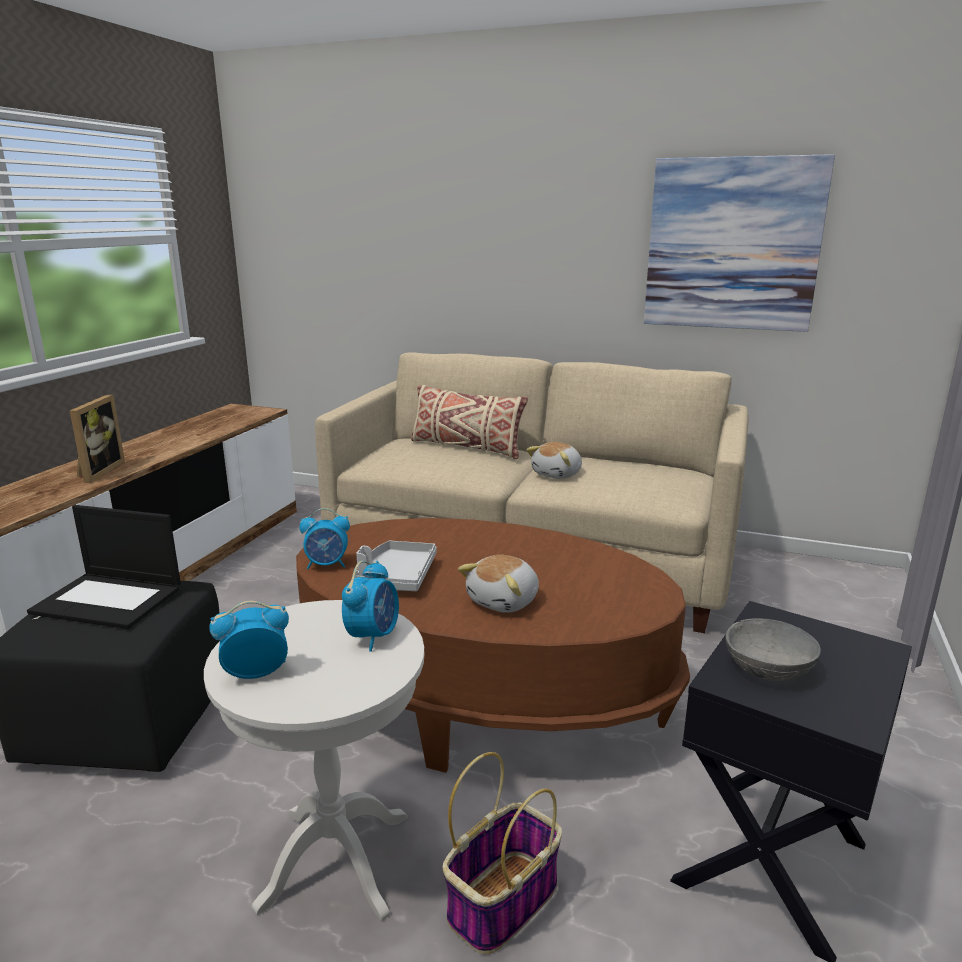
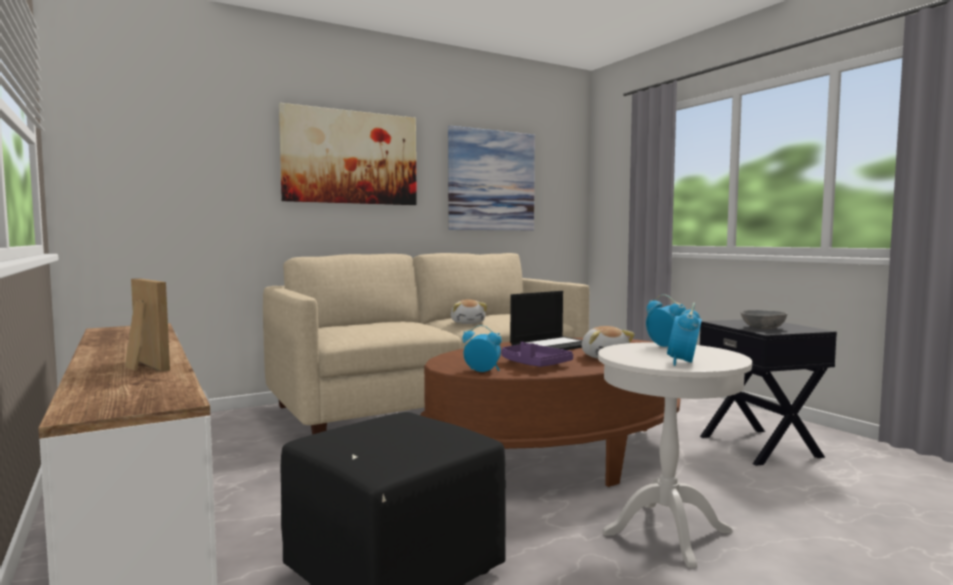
camera: 50 degrees left, 15 degrees down
laptop [27,505,181,629] -> laptop moved to [510,291,582,350]
alarm clock [299,508,350,569] -> alarm clock turned 105 degrees counterclockwise [462,325,502,372]
grey tray [355,541,437,591] -> purple tray [501,342,573,367]
beige pillow [411,385,528,459] -> none
basket [442,752,562,954] -> none
none -> picture [279,103,417,205]

